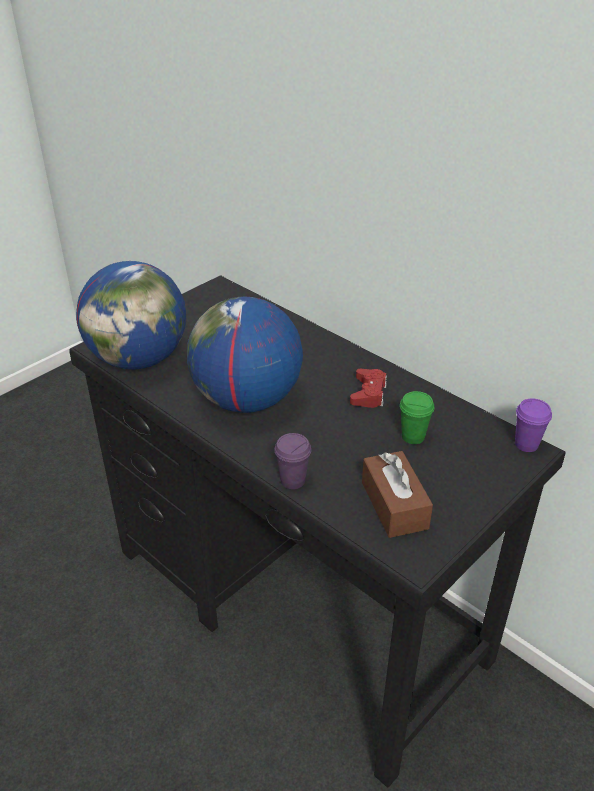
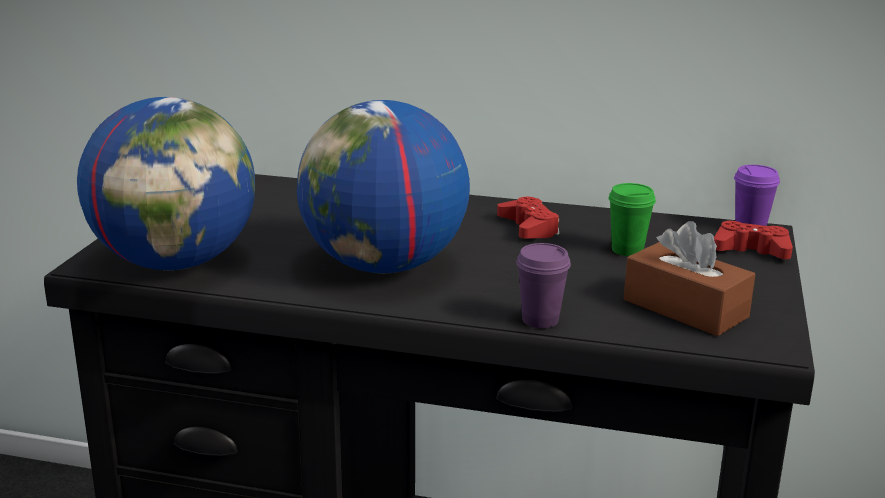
camera: 30 degrees left, 15 degrees down
none -> red game controller [714,220,793,259]

